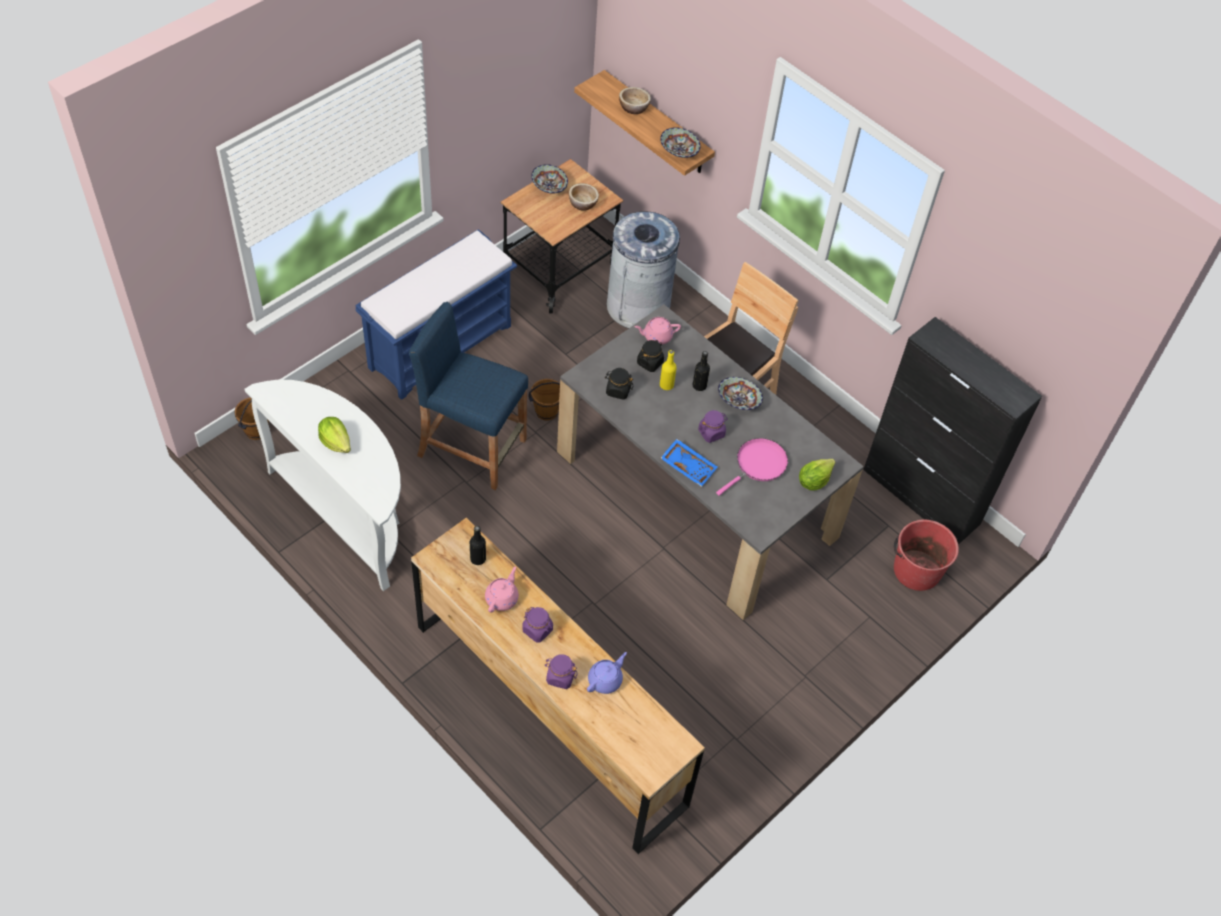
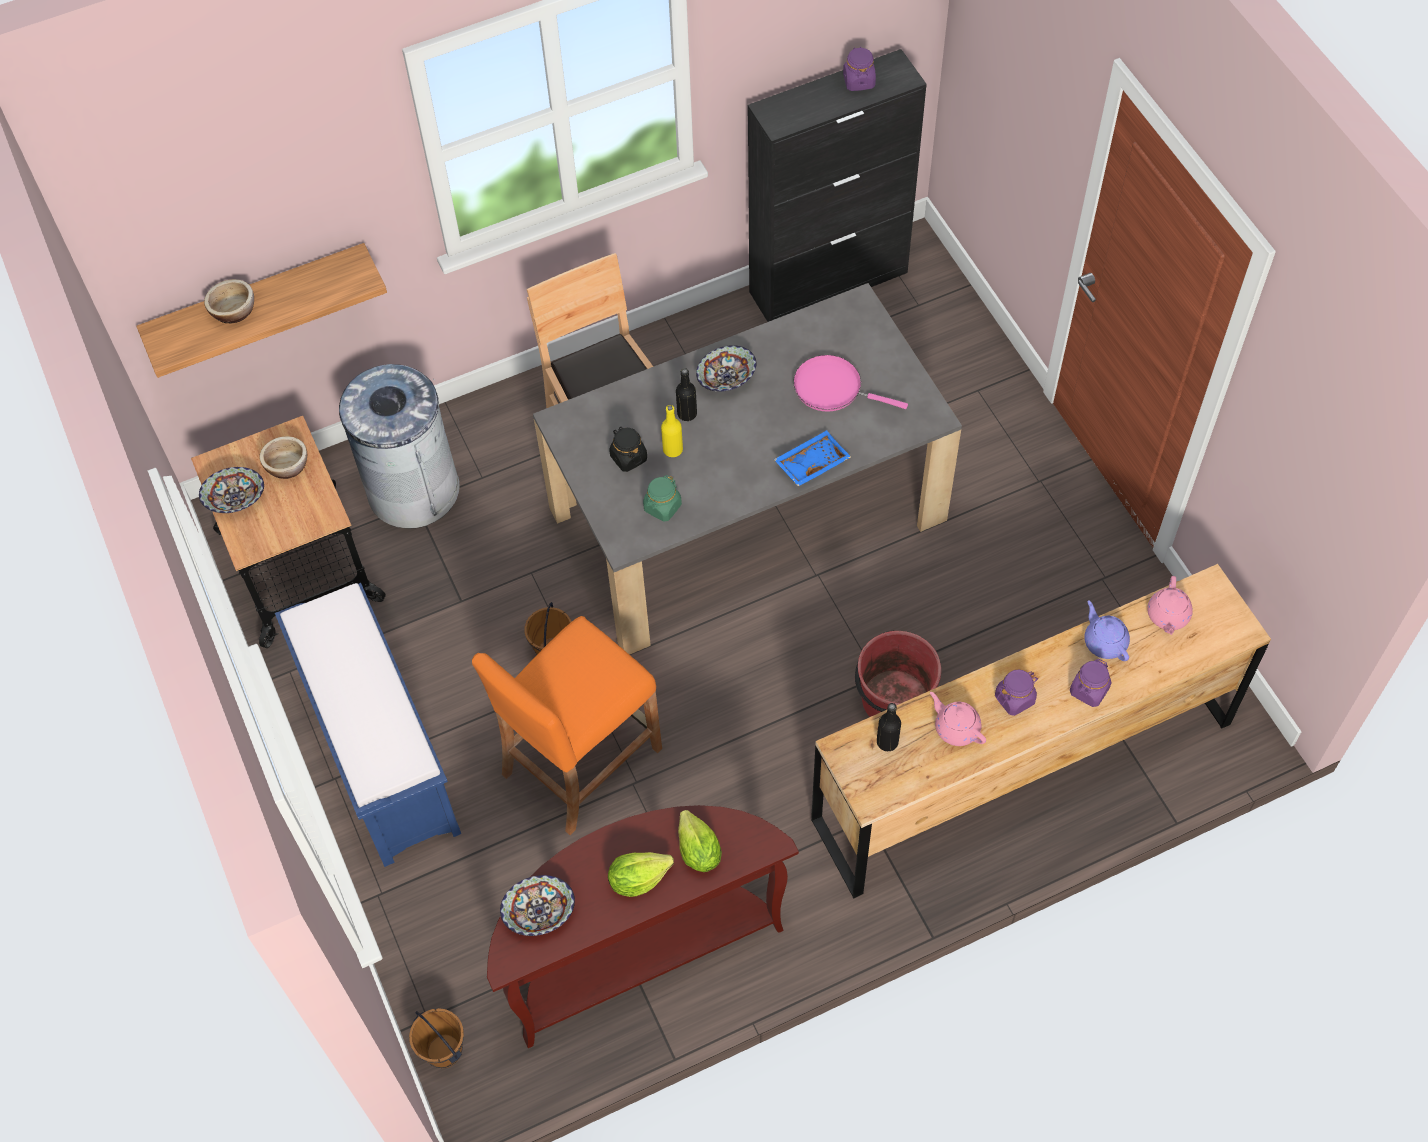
camera: 65 degrees left, 5 degrees up
white console table [244,380,401,591] -> brown console table [487,805,799,1048]
blue stool [409,302,528,490] -> orange stool [472,616,662,835]
black jar [606,368,633,400] -> green jar [643,475,682,522]
pink teapot [635,317,681,345] -> pink teapot moved to [1147,576,1193,635]
bowl [660,127,701,158] -> bowl moved to [500,875,575,936]
purple jar [698,410,728,443] -> purple jar moved to [843,47,876,91]
pink frying pan [716,438,788,496] -> pink frying pan turned 45 degrees counterclockwise [793,355,908,412]
lettuce [799,459,835,491] -> lettuce moved to [678,810,722,872]
red bucket [894,520,959,591] -> red bucket moved to [855,630,941,717]

